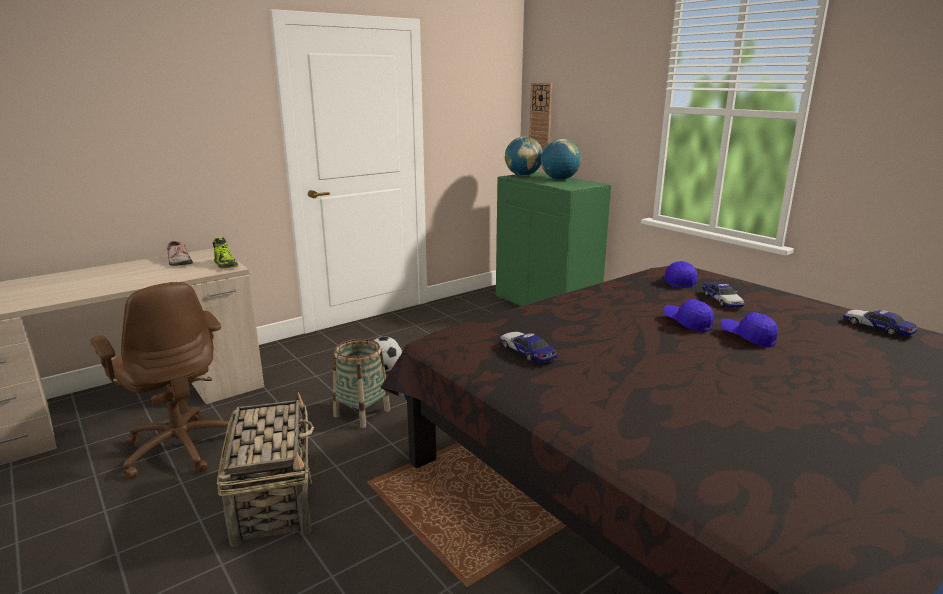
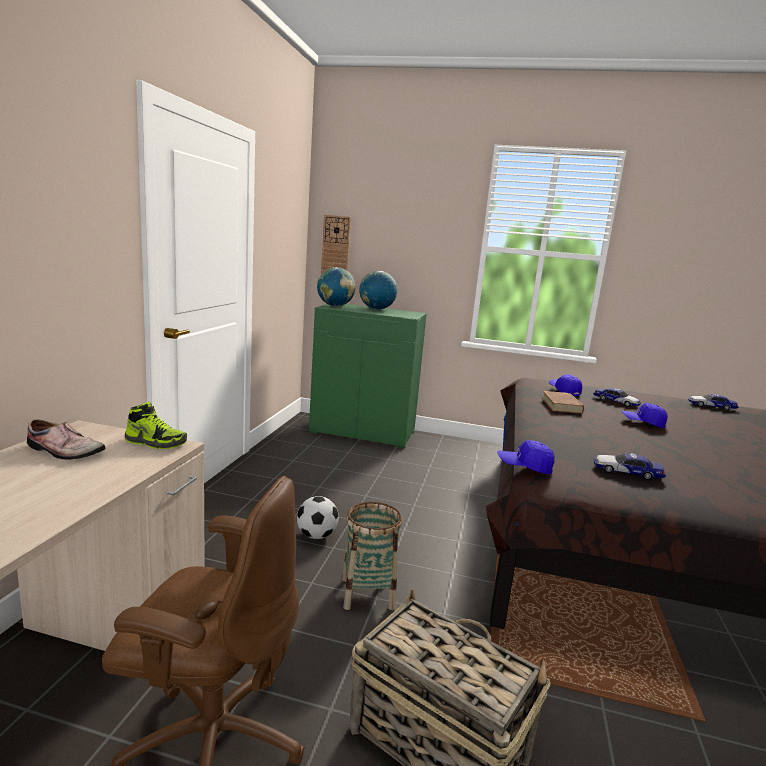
camera: 40 degrees left, 5 degrees down
blue cap [721,312,778,348] -> blue cap moved to [497,440,555,474]
none -> brown book [542,391,584,414]

